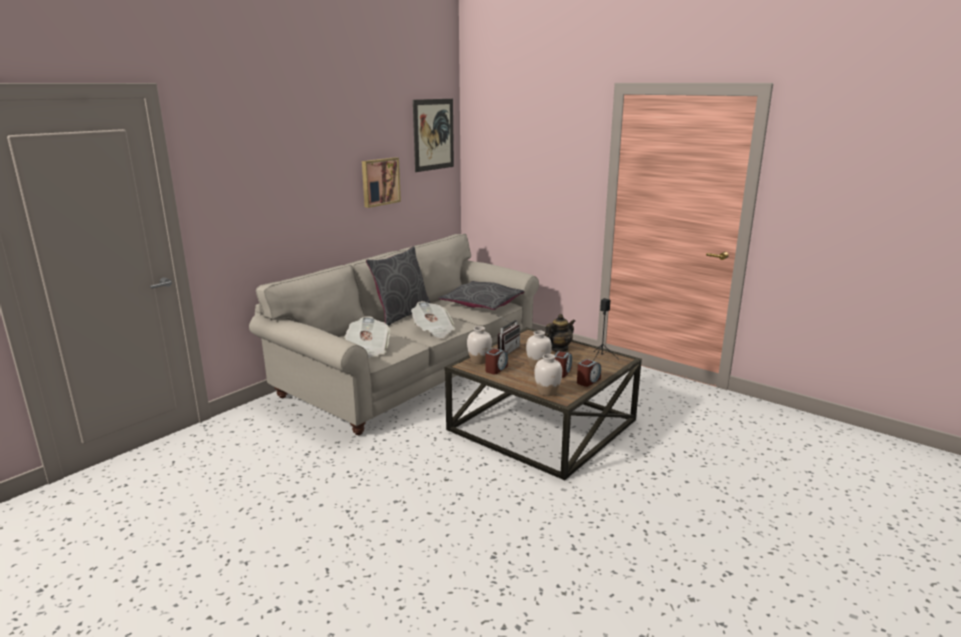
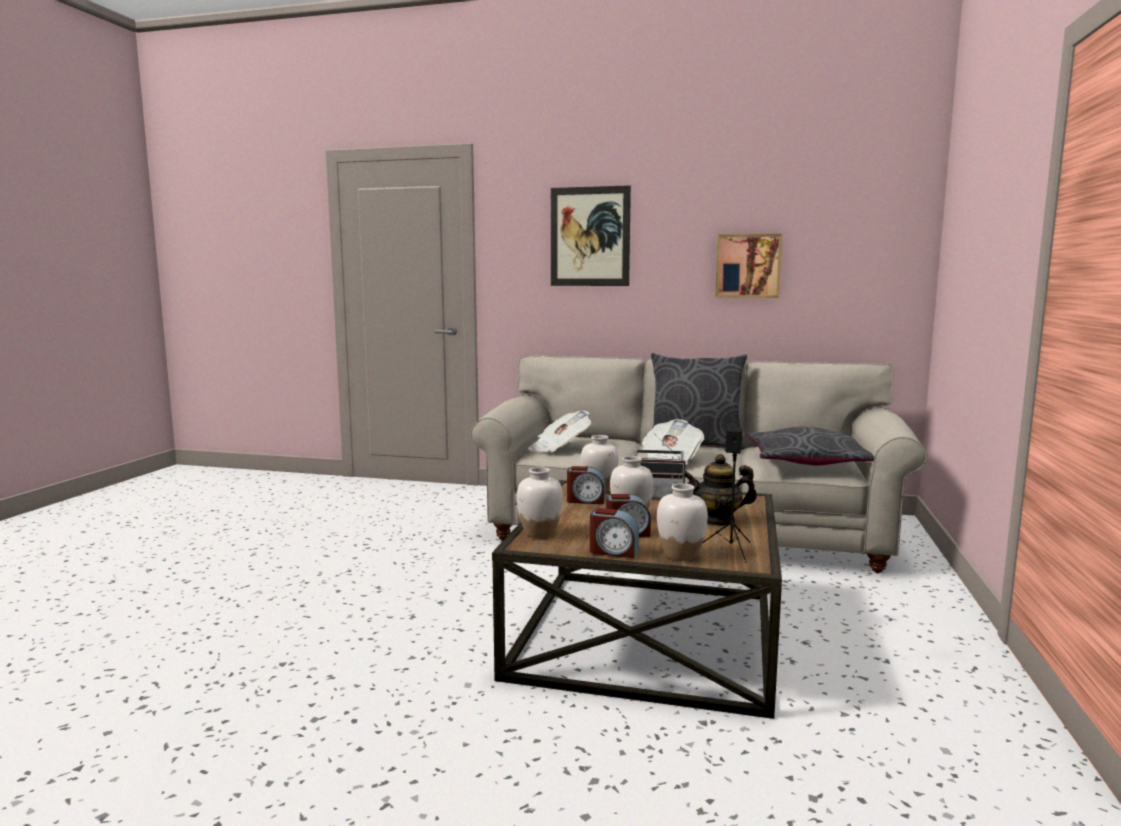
camera: 65 degrees right, 10 degrees down
picture [413,99,454,172] -> picture moved to [551,185,631,286]
teapot [545,314,575,352] -> teapot turned 150 degrees clockwise [683,454,757,526]
none -> white vase [657,483,708,561]

